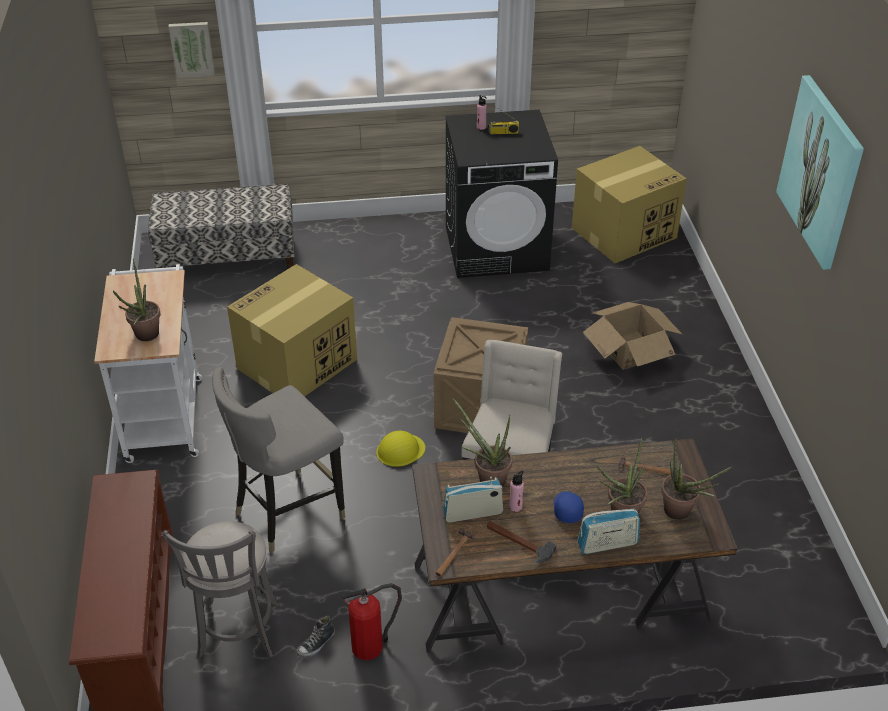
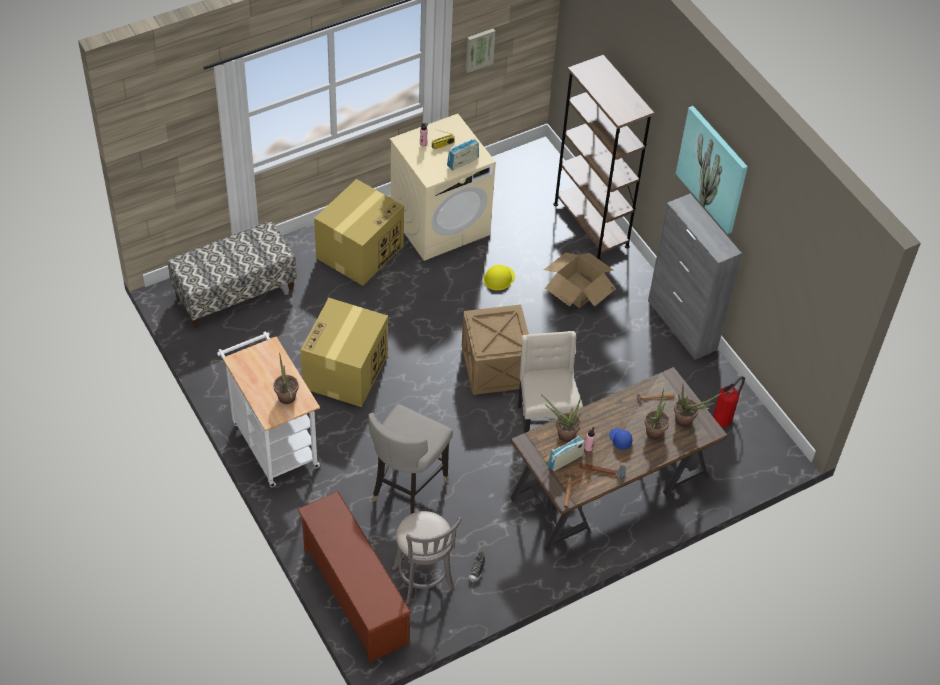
camera: 25 degrees left, 10 degrees up
picture [169,22,215,78] -> picture moved to [466,29,495,73]
fire extinguisher [342,583,402,660] -> fire extinguisher moved to [713,376,745,427]
yellow hard hat [376,431,425,467] -> yellow hard hat moved to [483,265,515,291]
black washing machine [445,110,558,278] -> beige washing machine [390,114,496,261]
cardboard box [572,146,687,263] -> cardboard box moved to [314,179,404,286]
radio [577,508,640,554] -> radio moved to [447,138,479,170]
none -> brown bookcase [553,55,654,260]
none -> grey cabinet [648,193,742,360]

